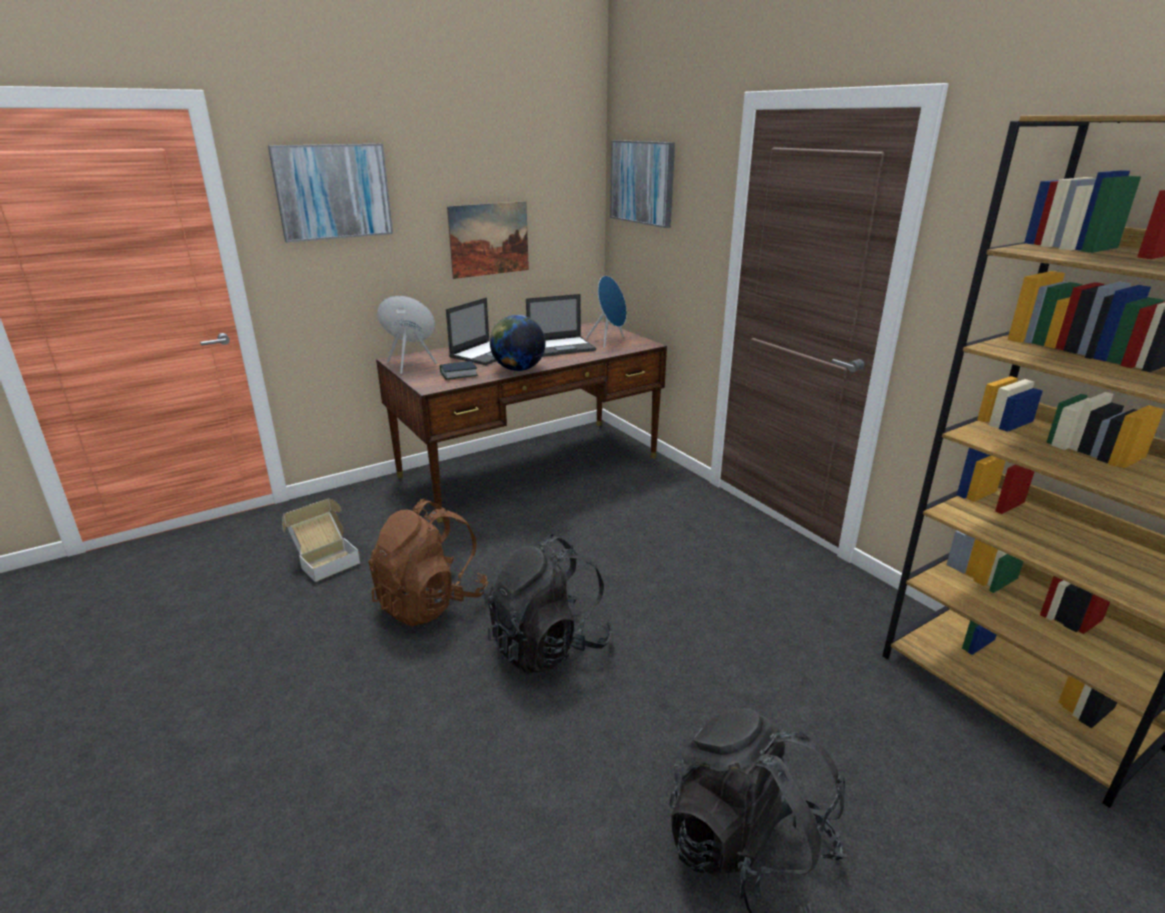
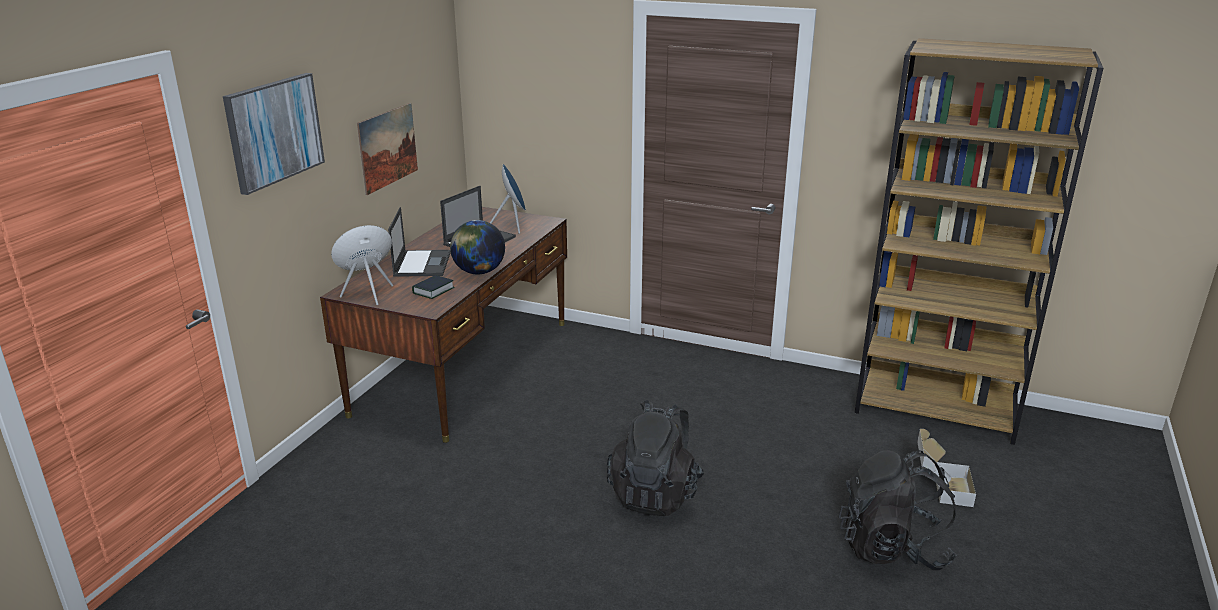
camera: 35 degrees left, 0 degrees up
cardboard box [282,498,360,582] -> cardboard box moved to [917,429,976,507]
brown backpack [368,498,488,627] -> none
picture [610,140,675,228] -> none

